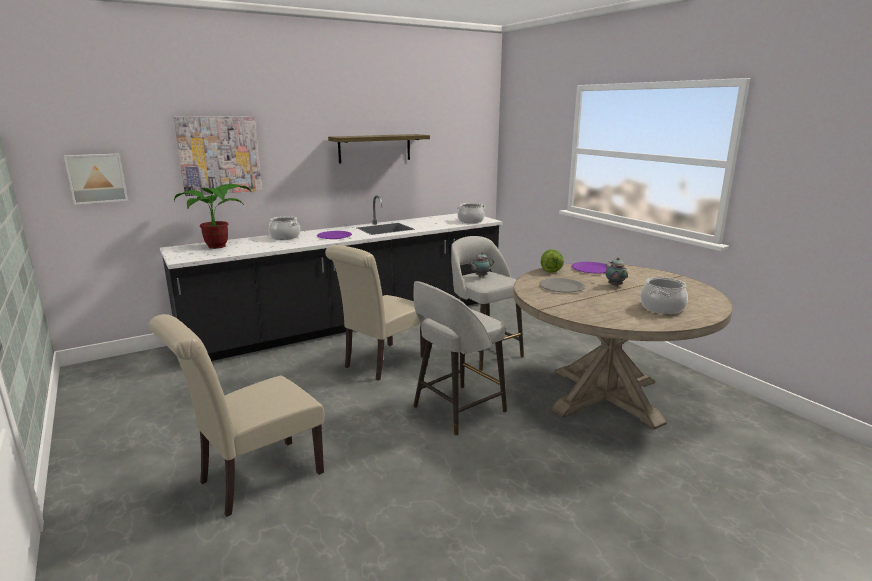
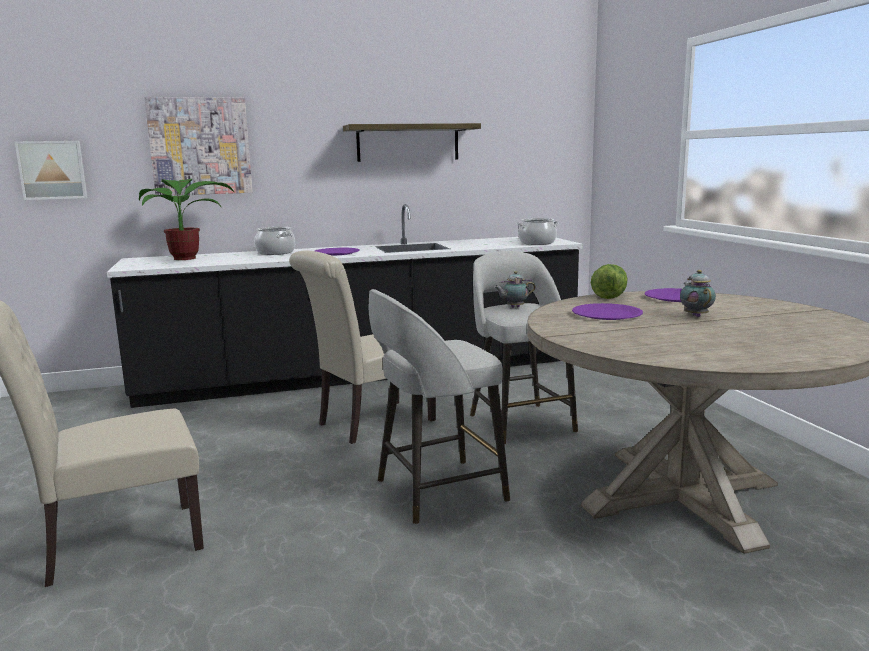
camera: 15 degrees right, 5 degrees down
grey plate [539,278,585,292] -> purple plate [572,303,643,320]
cooking pot [640,277,688,314] -> none

